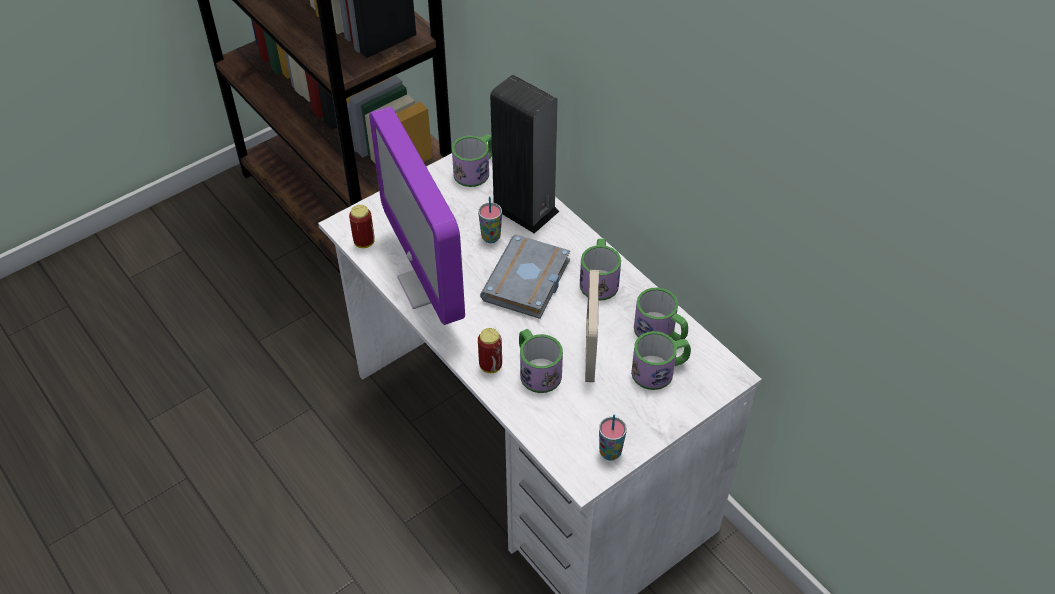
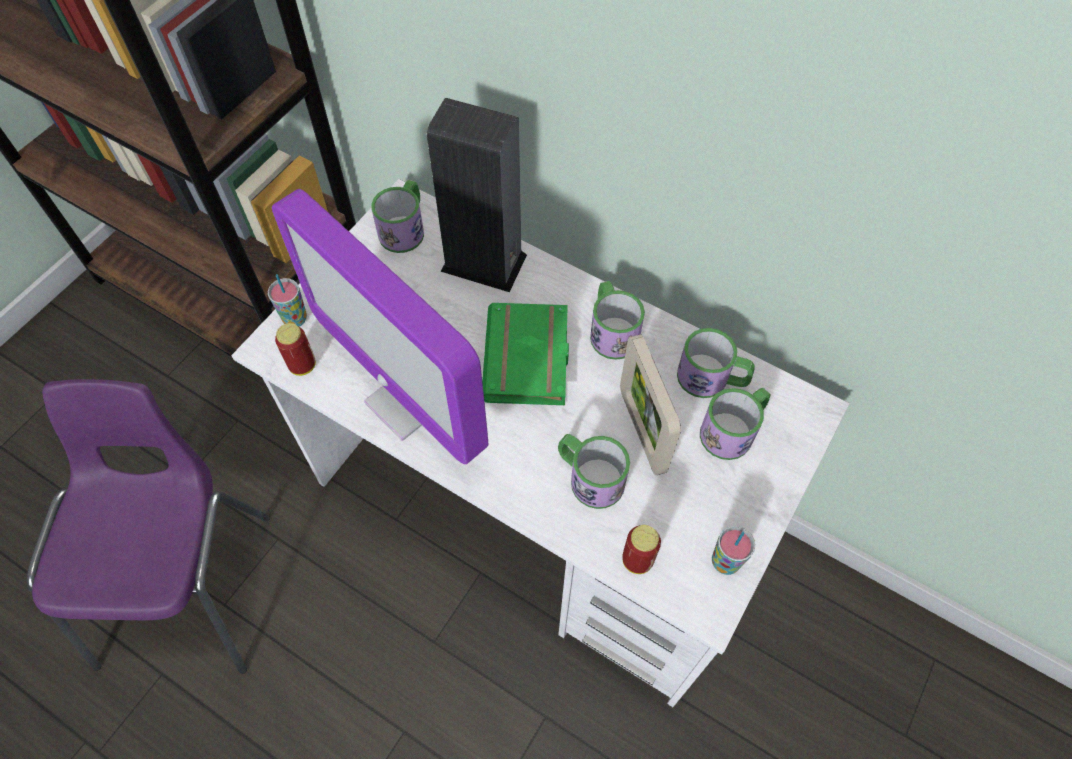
camera: 20 degrees left, 10 degrees up
cup [478,197,502,243] -> cup moved to [268,274,307,327]
can [478,328,502,373] -> can moved to [622,525,661,574]
grey book [480,234,570,319] -> green book [482,303,569,405]
none -> purple chair [27,379,270,674]

